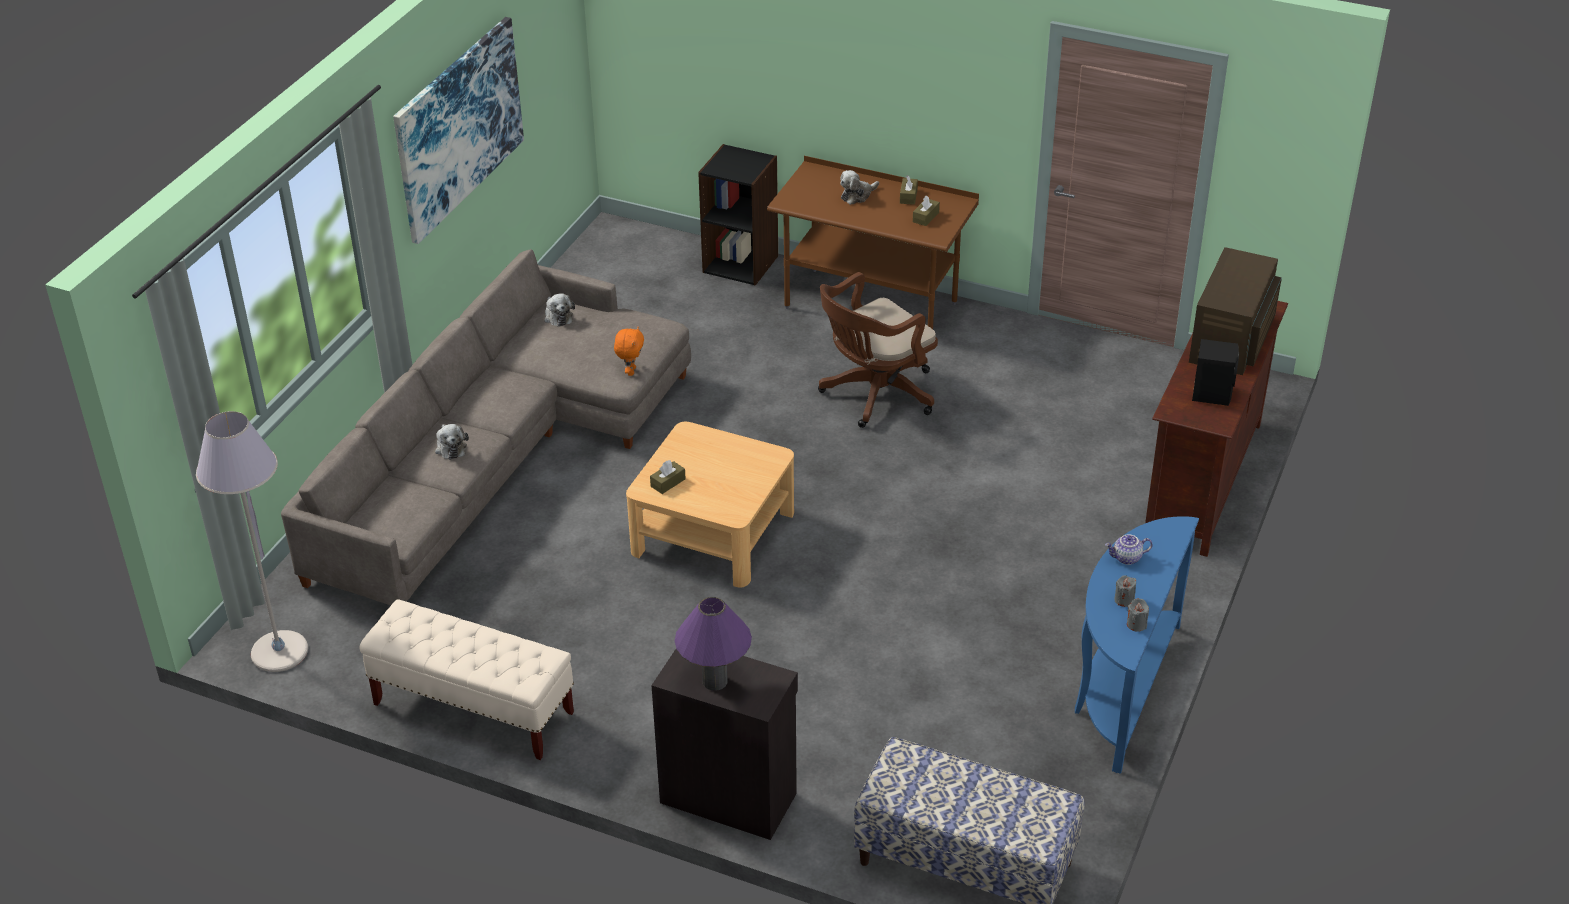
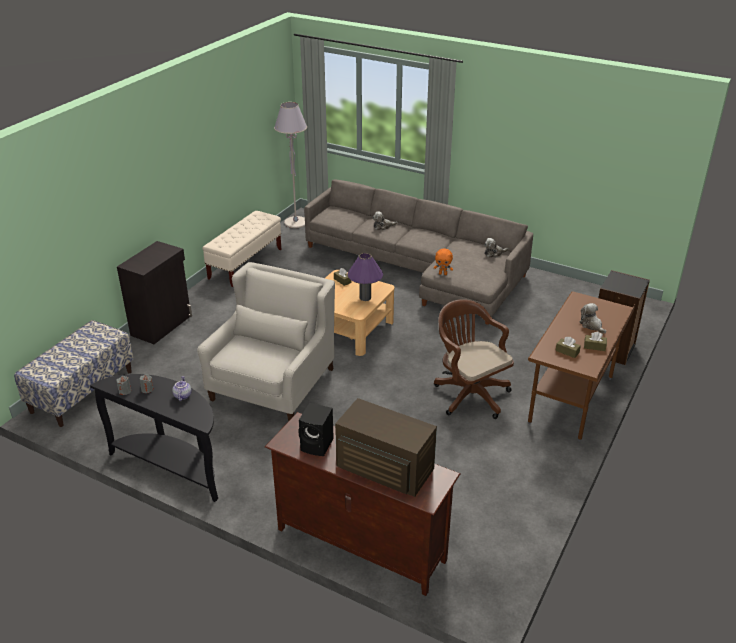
camera: 95 degrees right, 5 degrees down
picture [393,17,524,244] -> none
purple table lamp [675,597,752,691] -> purple table lamp moved to [348,253,383,301]
blue console table [1075,516,1199,774] -> black console table [90,374,218,502]
none -> white armchair [197,262,335,421]

